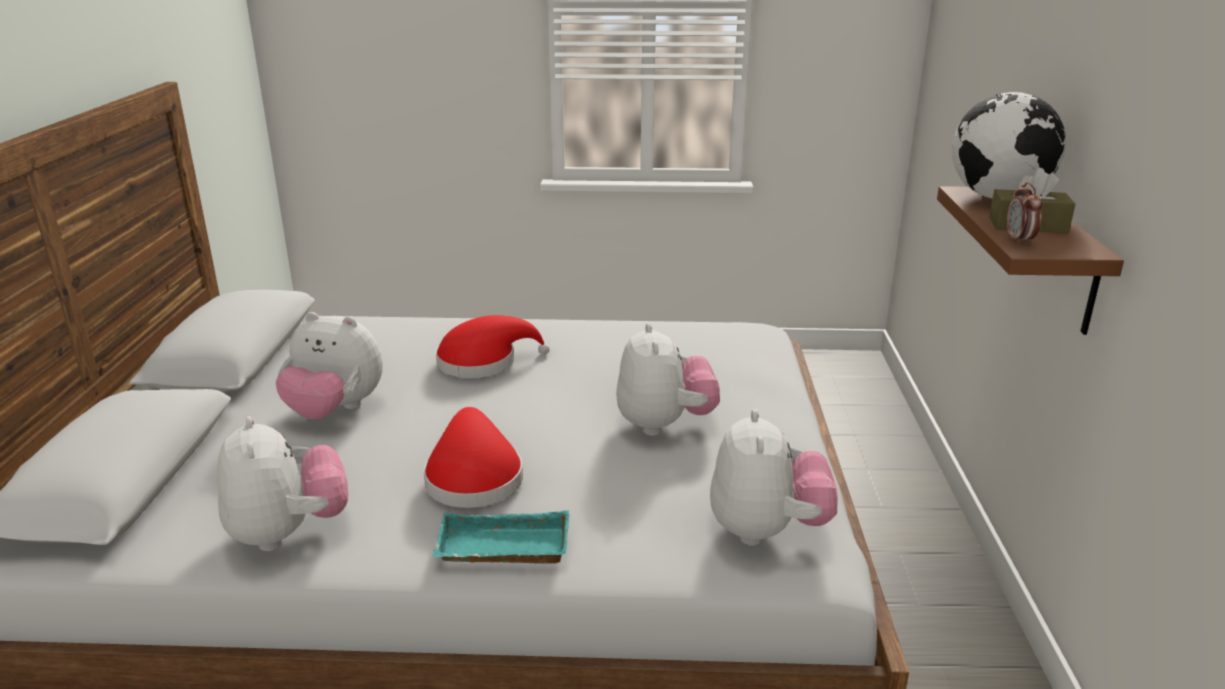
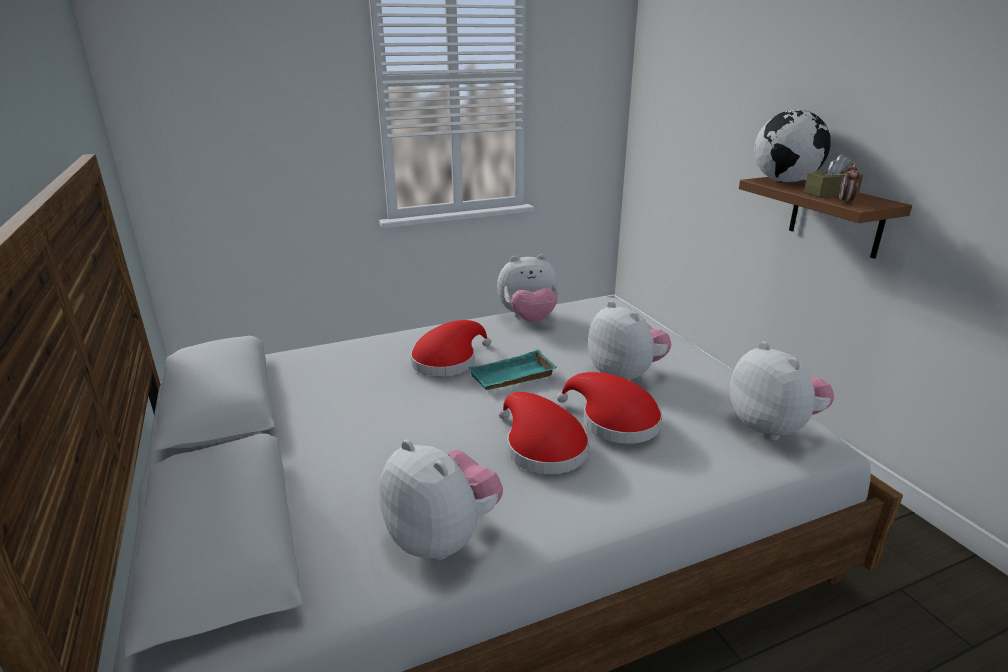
camera: 25 degrees left, 0 degrees up
plush toy [276,312,383,419] -> plush toy moved to [497,254,558,322]
turquoise tray [432,510,570,564] -> turquoise tray moved to [468,350,558,390]
alarm clock [1007,182,1043,245] -> alarm clock turned 45 degrees clockwise [839,162,860,204]
none -> red hat [557,372,662,444]

